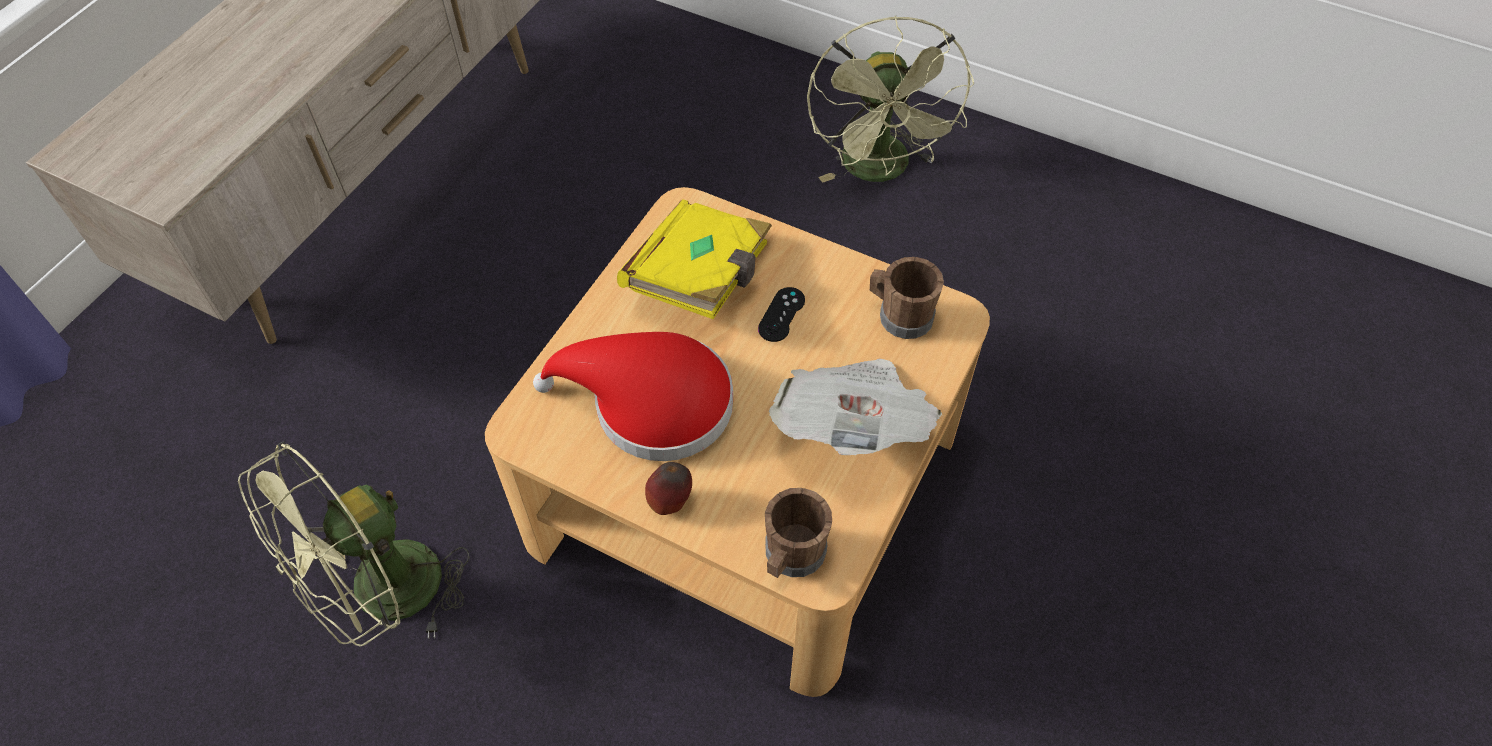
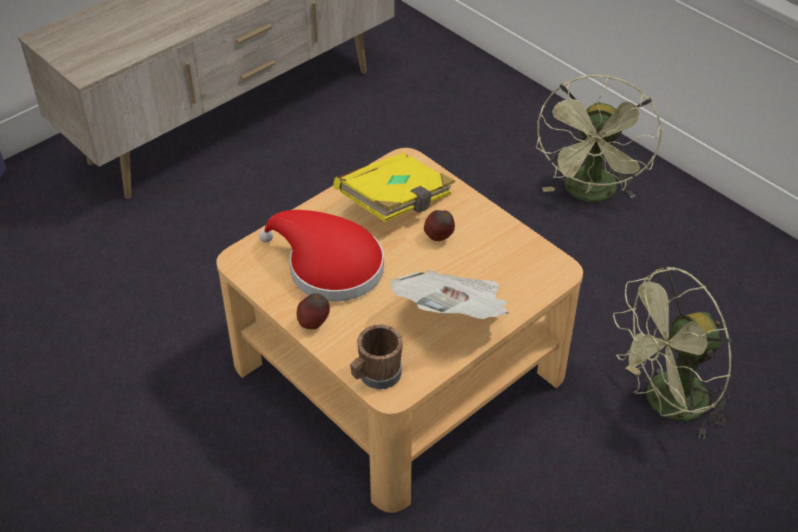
camera: 20 degrees right, 10 degrees down
green fan [238,441,470,647] -> green fan moved to [613,266,732,440]
black game controller [758,287,805,342] -> apple [424,210,455,241]
brown mug [870,257,944,339] -> none

